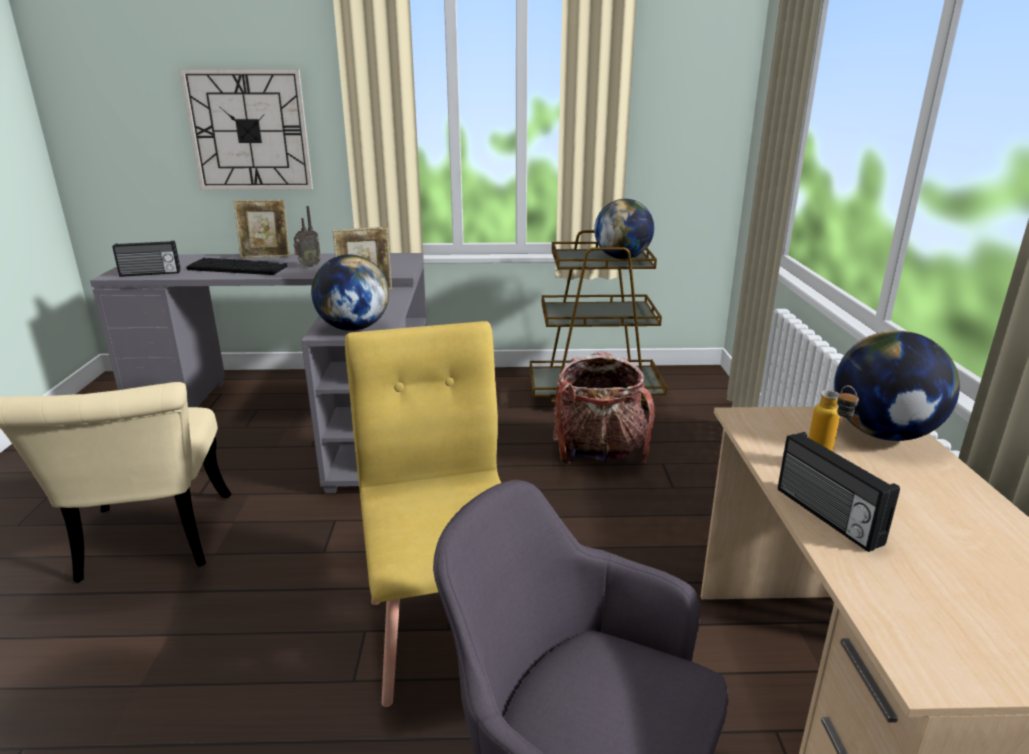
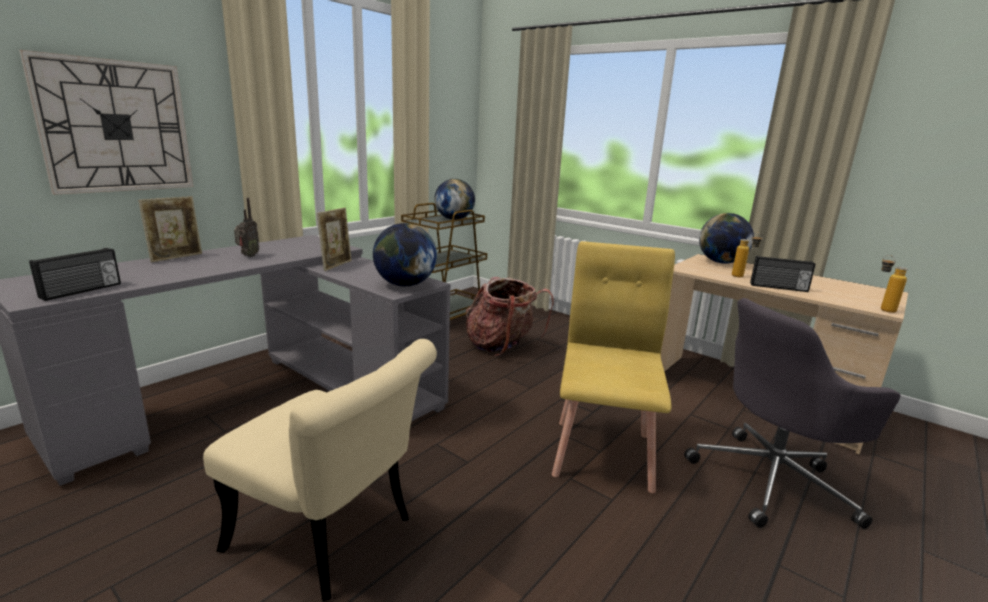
camera: 50 degrees left, 5 degrees down
keyboard [186,258,288,275] -> none
yellow chair [345,321,501,707] -> yellow chair turned 75 degrees clockwise [552,241,675,493]
none -> bottle [881,255,908,313]

